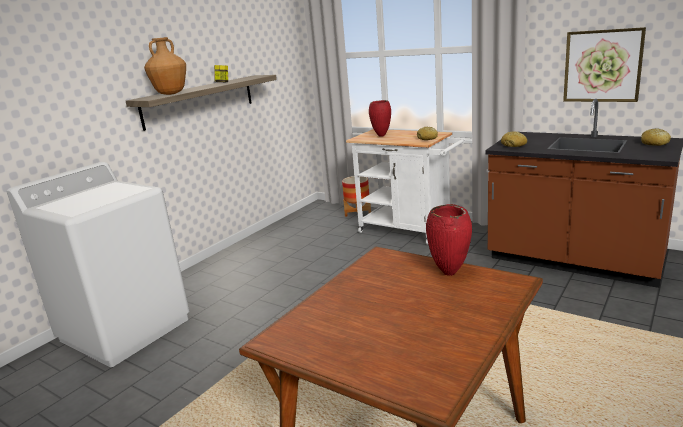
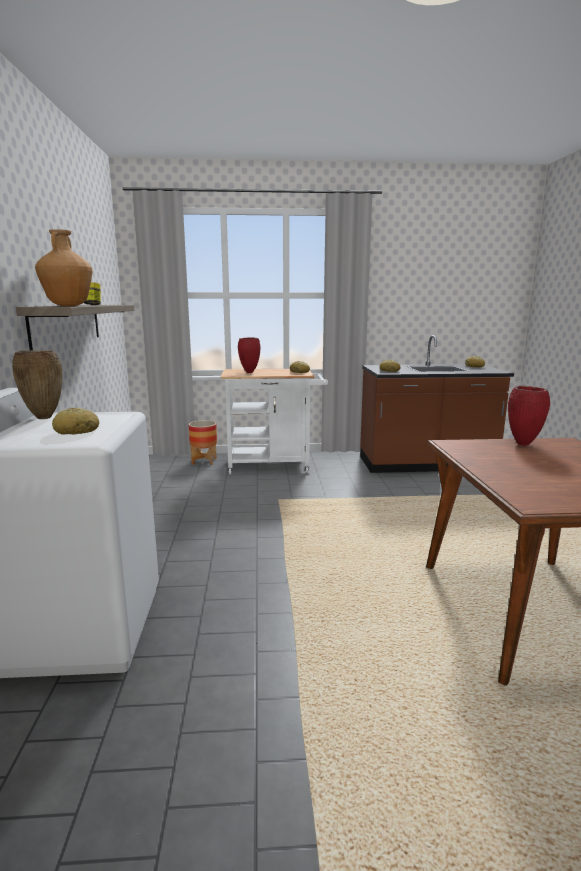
camera: 40 degrees left, 5 degrees down
picture [563,27,646,102] -> none
none -> brown vase [12,350,62,419]
none -> bread [52,408,99,434]

